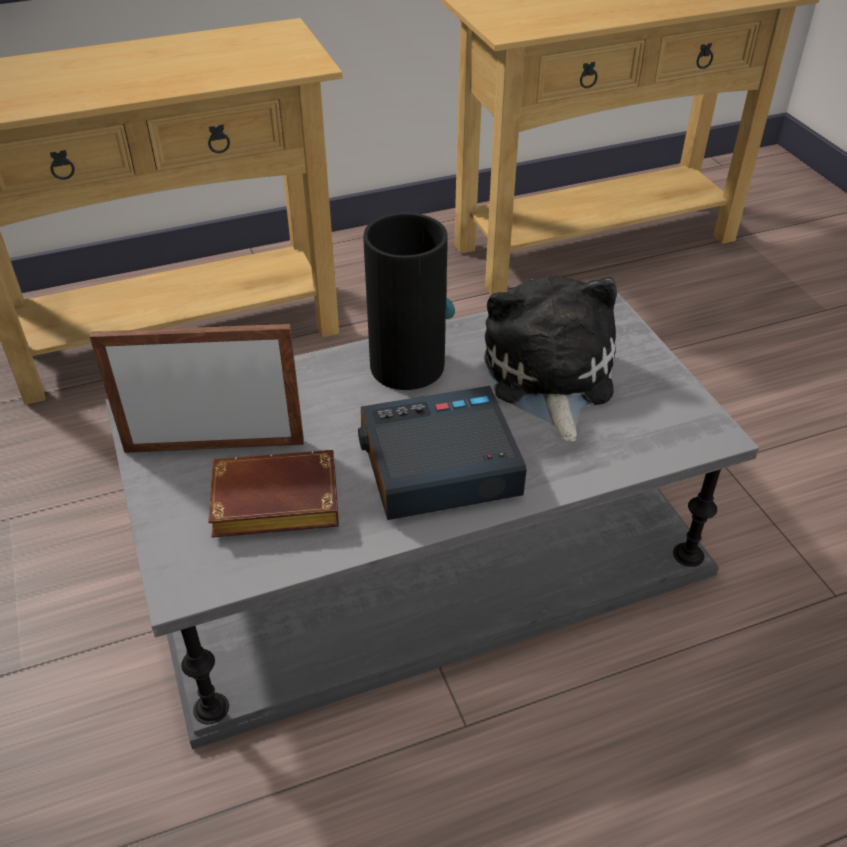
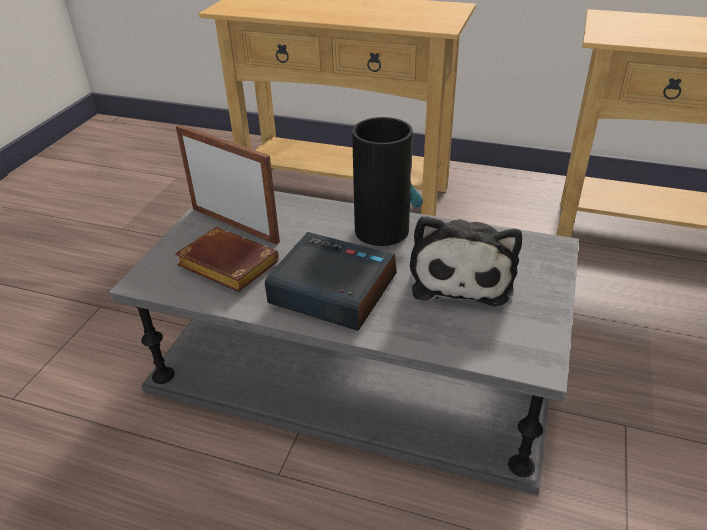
camera: 40 degrees right, 5 degrees down
plush toy [484,275,617,442] -> plush toy turned 150 degrees clockwise [410,216,522,306]

